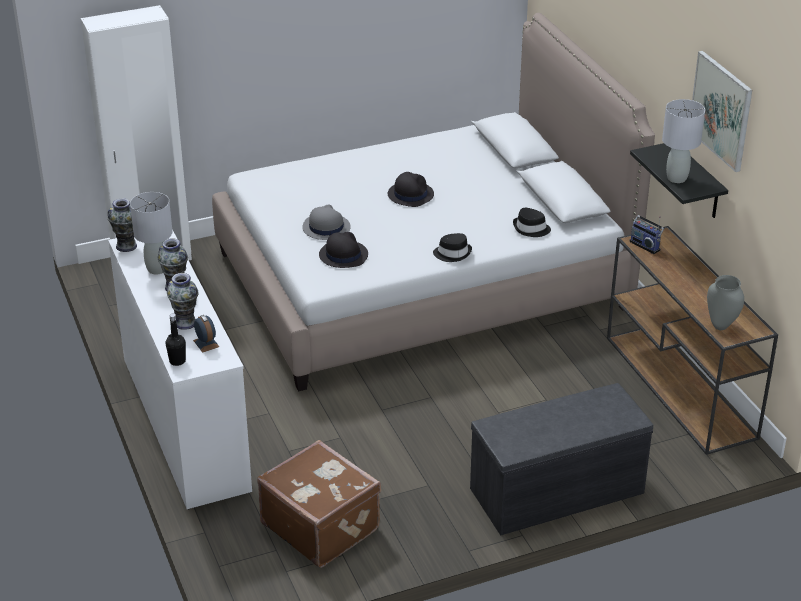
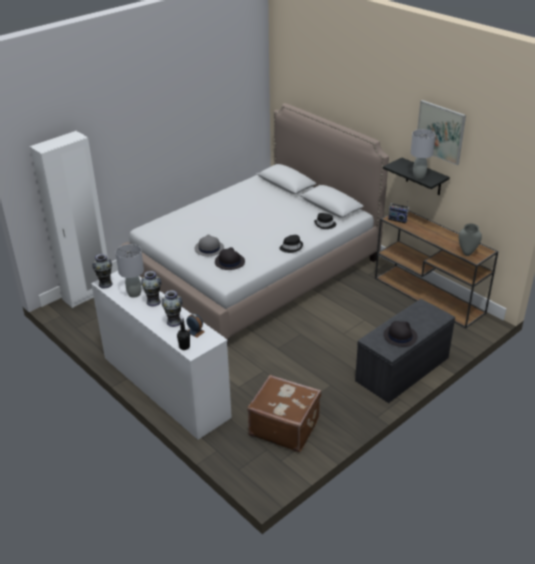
camera: 20 degrees left, 0 degrees up
black hat [388,172,434,207] -> black hat moved to [383,321,418,347]

